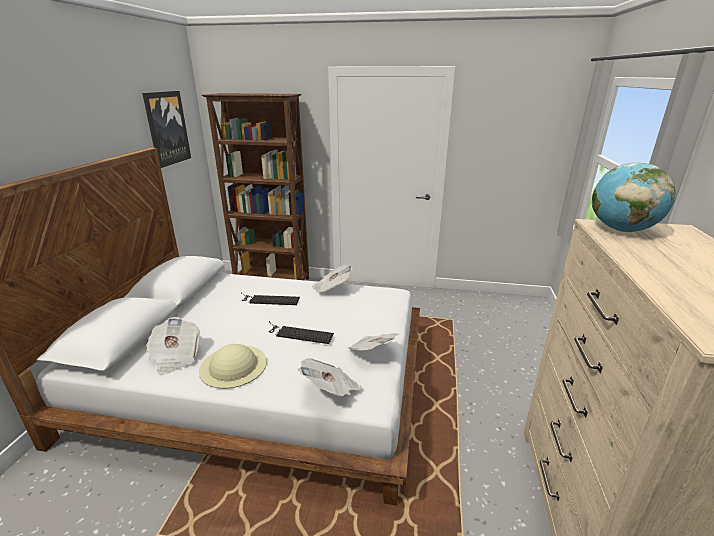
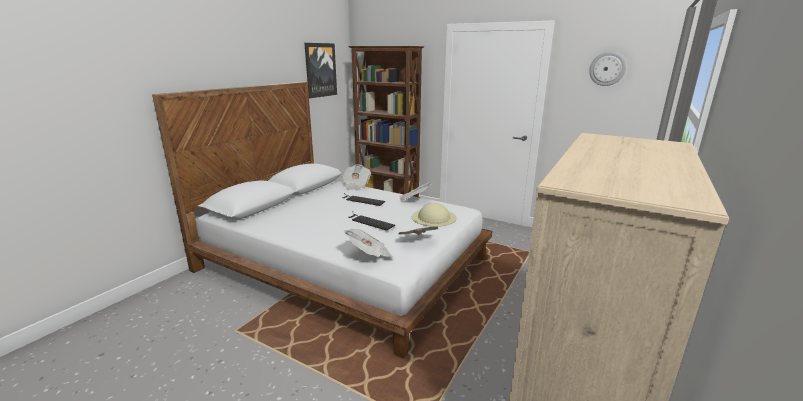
camera: 20 degrees right, 5 degrees down
newspaper [146,317,200,375] -> newspaper moved to [342,164,371,190]
beige hat [199,344,267,389] -> beige hat moved to [412,203,457,227]
globe [592,162,676,232] -> none
none -> wall clock [589,52,626,86]

